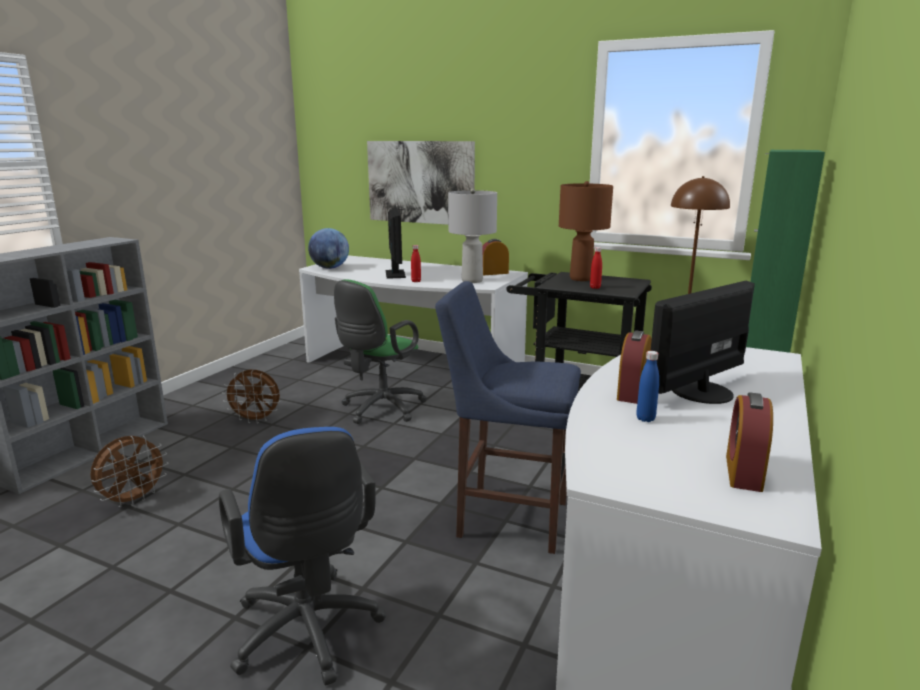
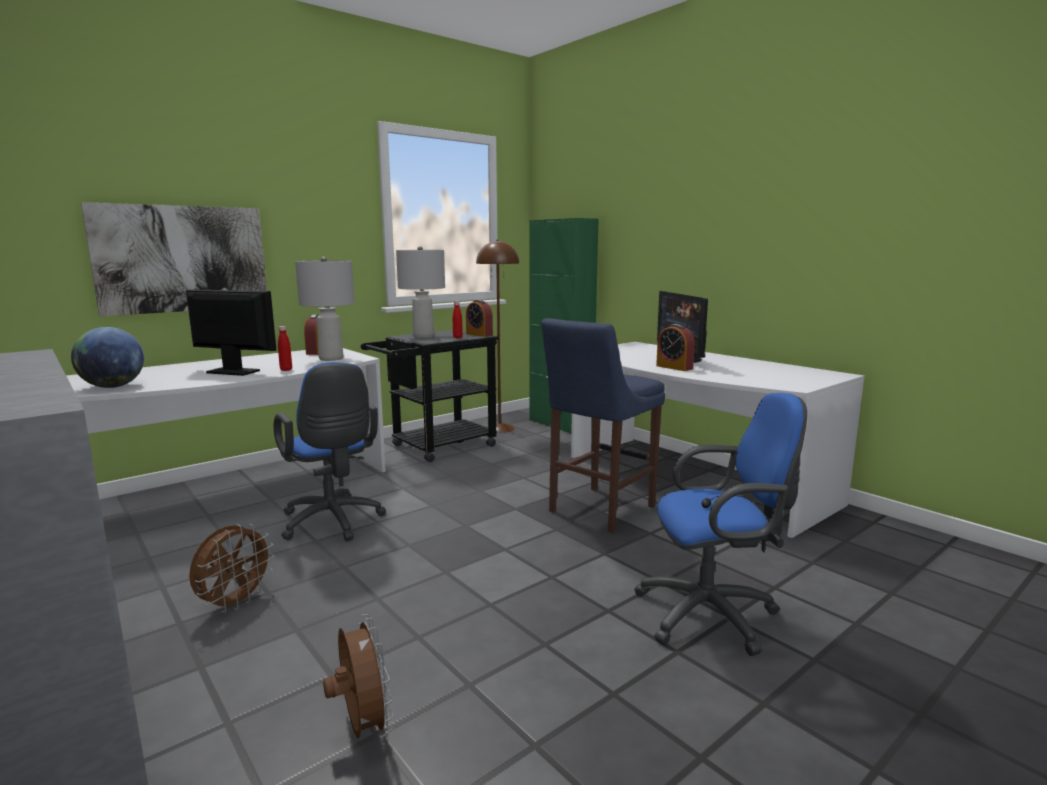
camera: 65 degrees left, 5 degrees down
green office chair [334,279,427,424] -> blue office chair [274,362,386,541]
brown table lamp [559,181,613,281] -> grey table lamp [396,246,445,338]
blue bottle [636,351,659,422] -> none
alarm clock [726,392,773,492] -> alarm clock moved to [466,300,493,337]

